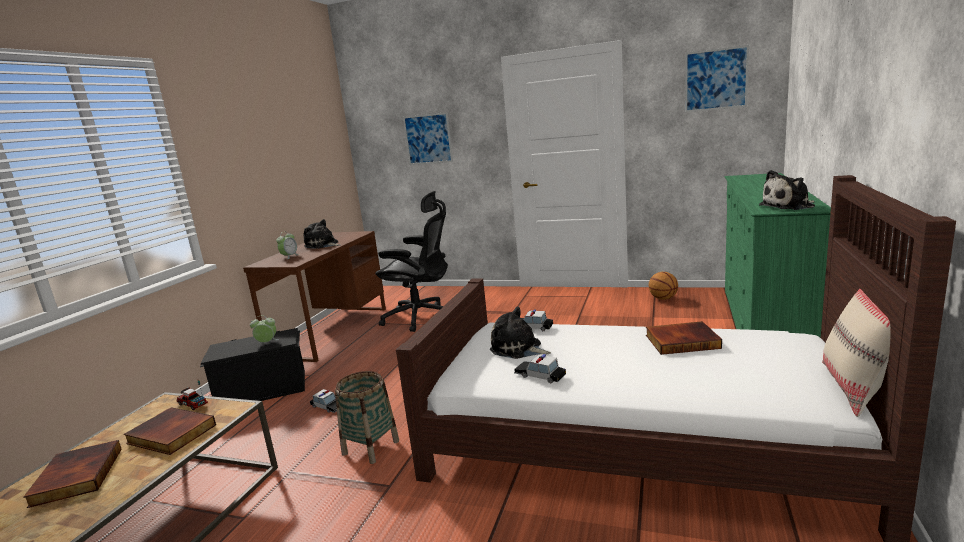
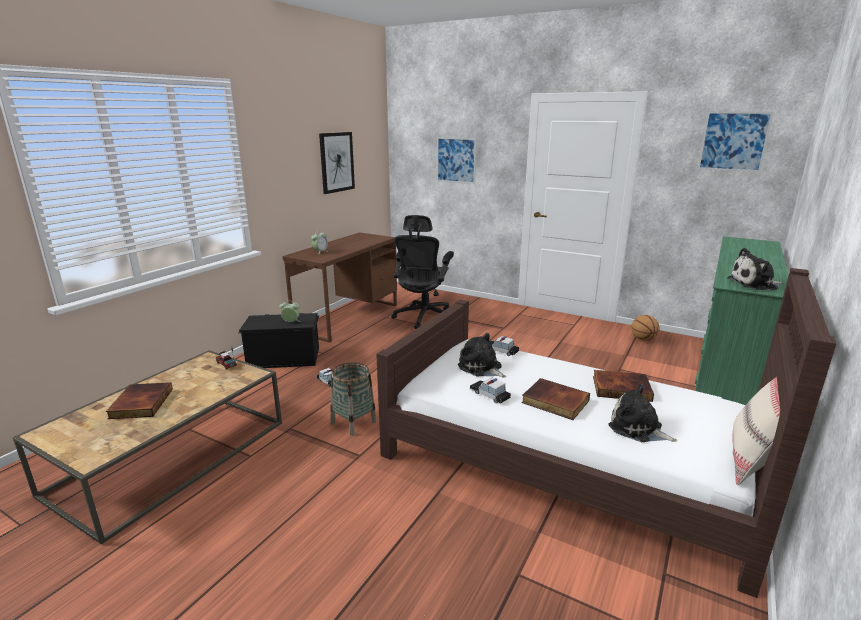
camera: 10 degrees right, 5 degrees up
book [124,407,216,455] -> book moved to [522,378,590,420]
plush toy [303,219,340,249] -> plush toy moved to [608,384,677,442]
office chair [375,191,448,332] -> office chair turned 75 degrees clockwise [391,215,454,329]
none -> picture [319,132,355,194]

